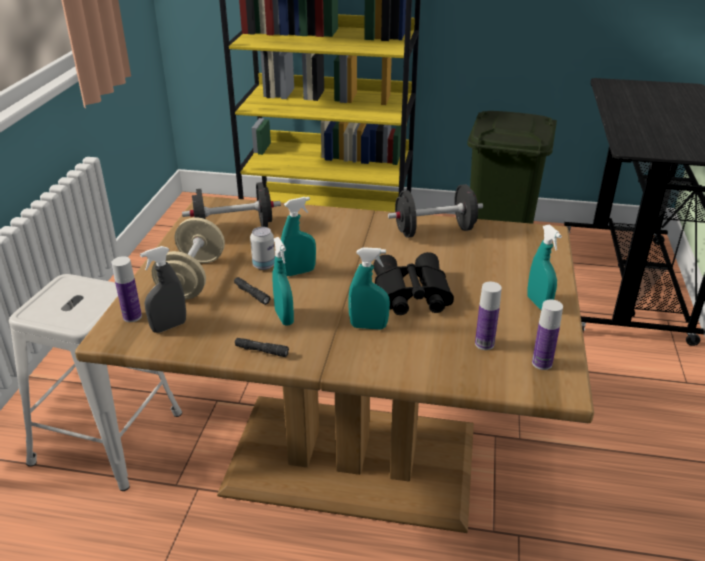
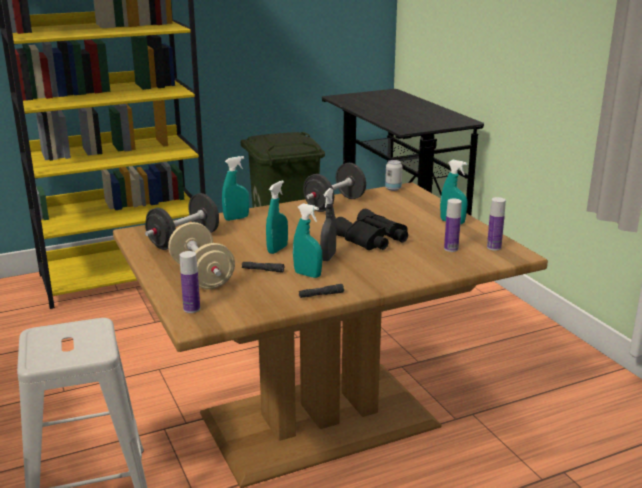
camera: 35 degrees left, 10 degrees down
grey spray bottle [140,246,186,333] -> grey spray bottle moved to [320,188,336,261]
can [250,227,275,270] -> can moved to [385,160,402,191]
turquoise spray bottle [348,247,390,330] -> turquoise spray bottle moved to [222,156,249,221]

